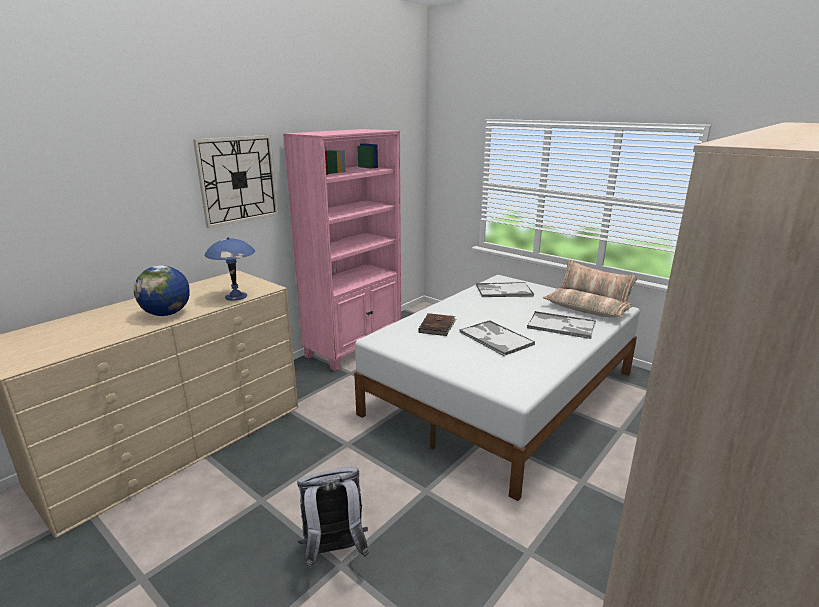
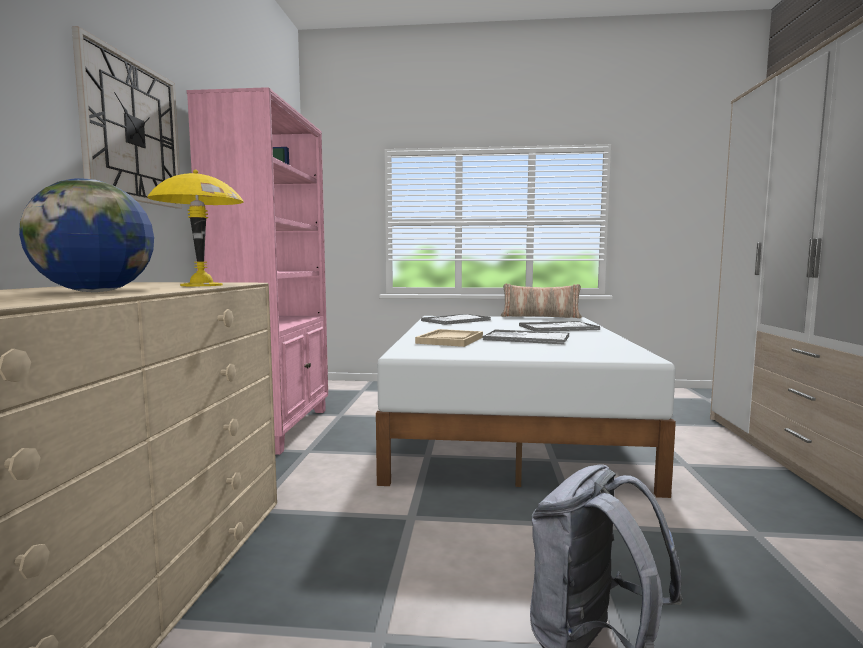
camera: 35 degrees left, 15 degrees down
blue table lamp [205,237,255,301] -> yellow table lamp [147,169,244,286]
brown book [418,313,456,336] -> beige tray [415,329,483,347]
pillow [543,288,632,317] -> none

